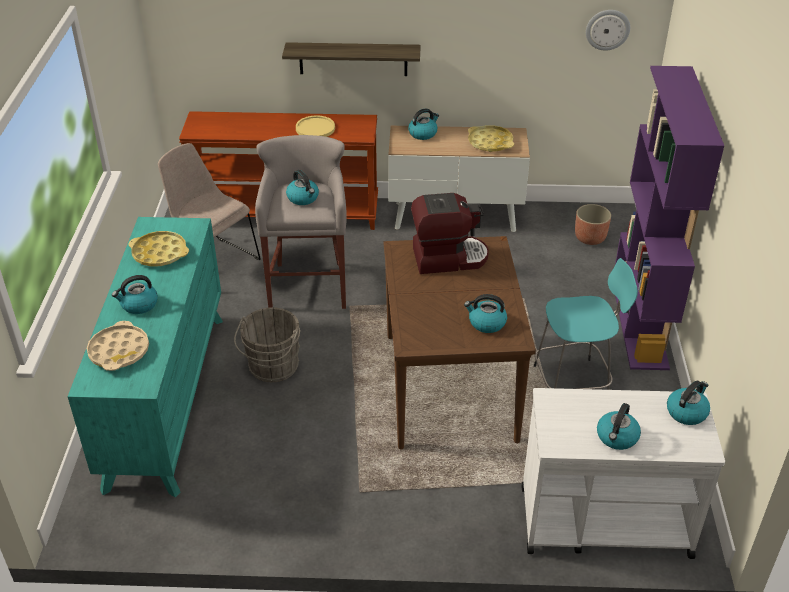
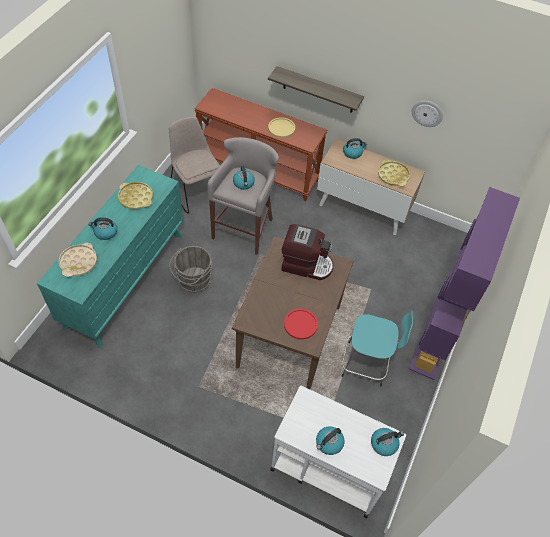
camera: 20 degrees right, 15 degrees up
kettle [464,294,507,333] -> red plate [284,309,318,340]
planter [575,204,611,245] -> none
wall clock [586,10,630,51] -> wall clock moved to [412,101,443,127]

